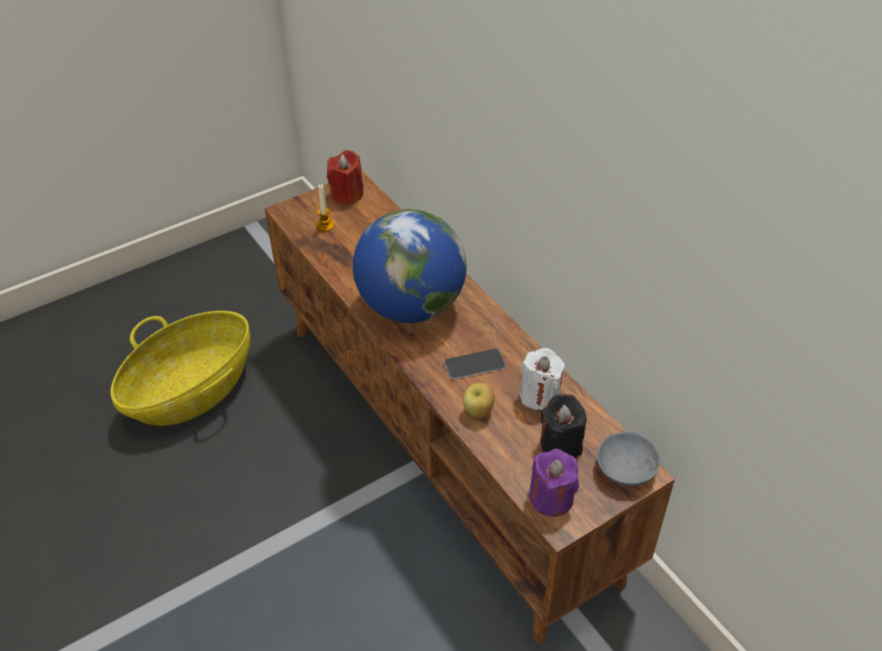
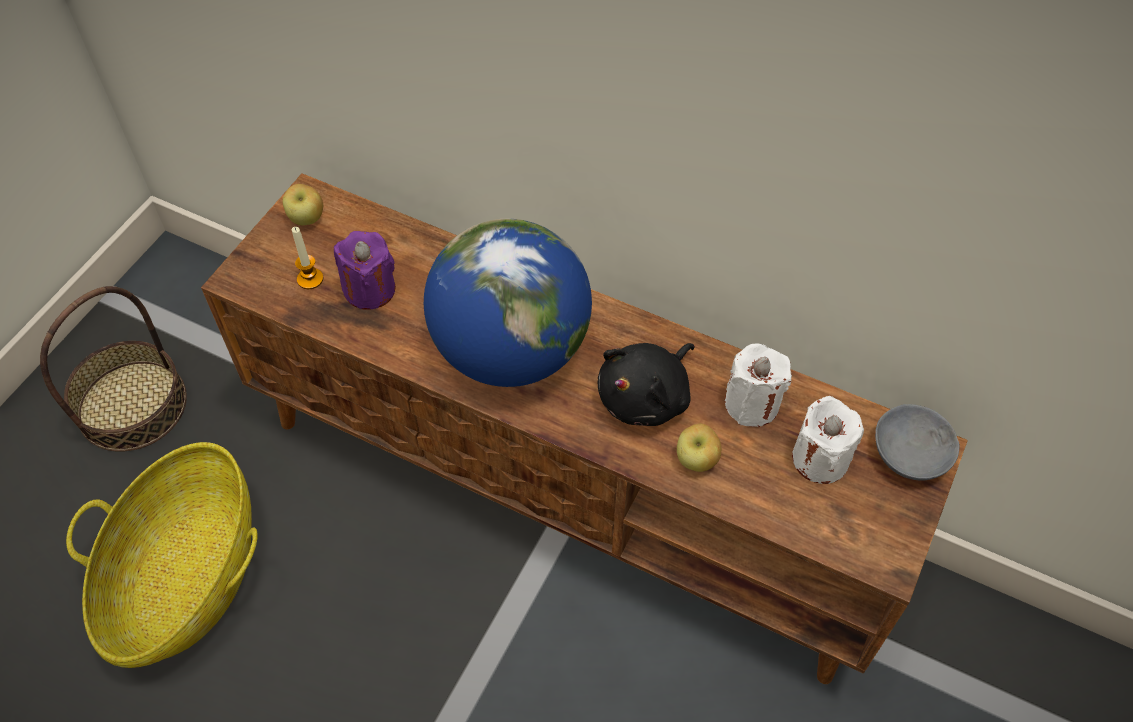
camera: 30 degrees left, 10 degrees up
red candle [327,150,364,205] -> apple [282,184,323,225]
phone [444,349,506,380] -> black plush toy [598,343,694,426]
purple candle [529,449,579,517] -> purple candle moved to [334,231,396,310]
black candle [540,394,586,458] -> white candle [792,396,864,484]
none -> basket [40,286,187,452]

